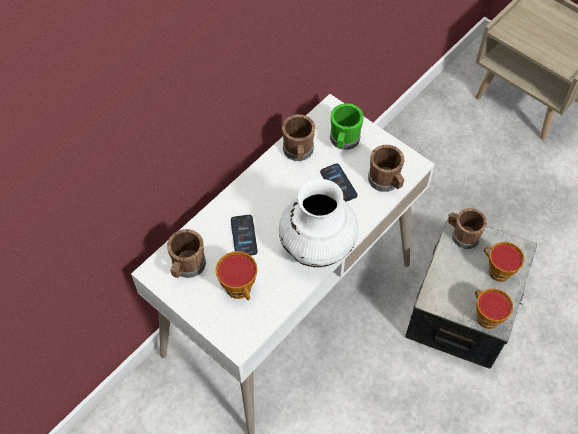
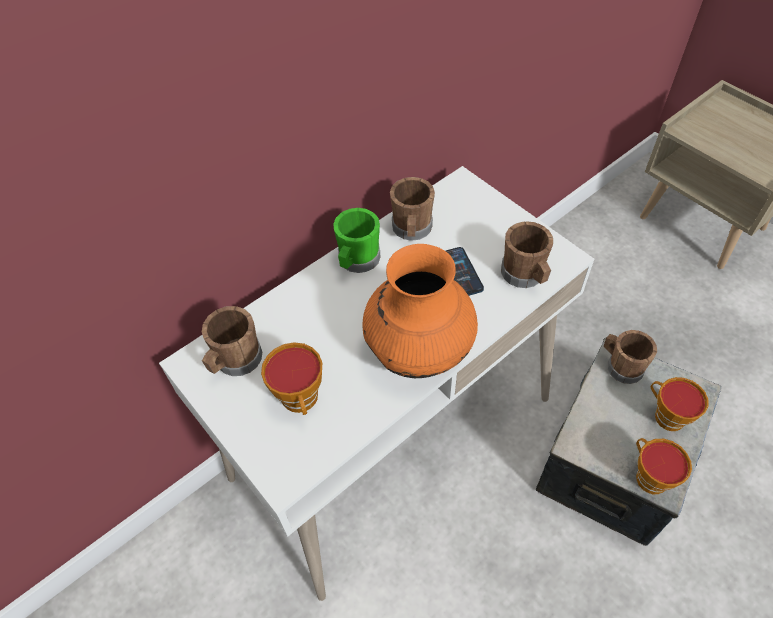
camera: 10 degrees right, 5 degrees down
phone [231,215,258,256] -> none
white vase [279,179,358,267] -> orange vase [362,244,478,378]
green mug [330,103,364,150] -> green mug moved to [333,208,380,273]

